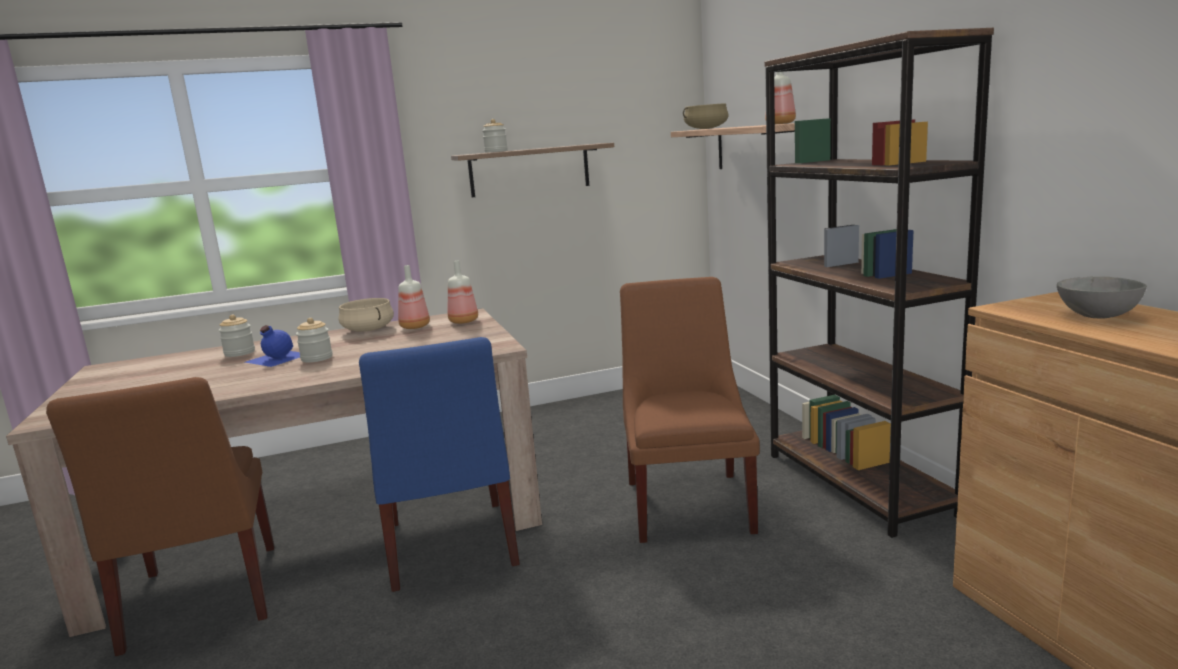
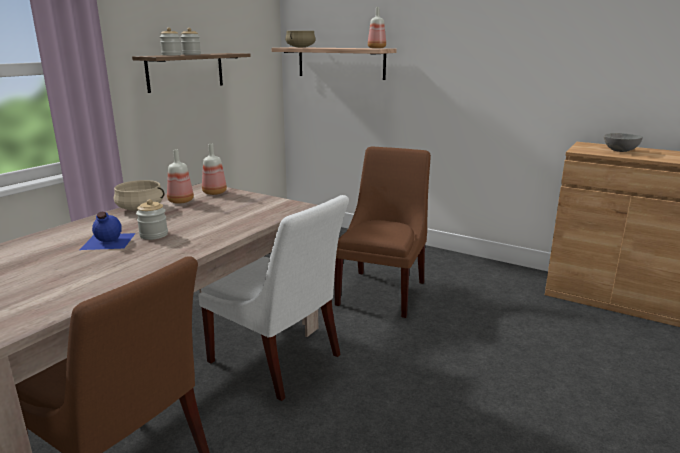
camera: 40 degrees left, 5 degrees up
jar [219,315,255,357] -> jar moved to [181,28,201,55]
blue chair [359,337,520,592] -> white chair [198,195,349,401]
brown chair [620,277,760,543] -> brown chair turned 60 degrees clockwise [335,146,431,318]
brown bookcase [764,28,994,538] -> none

